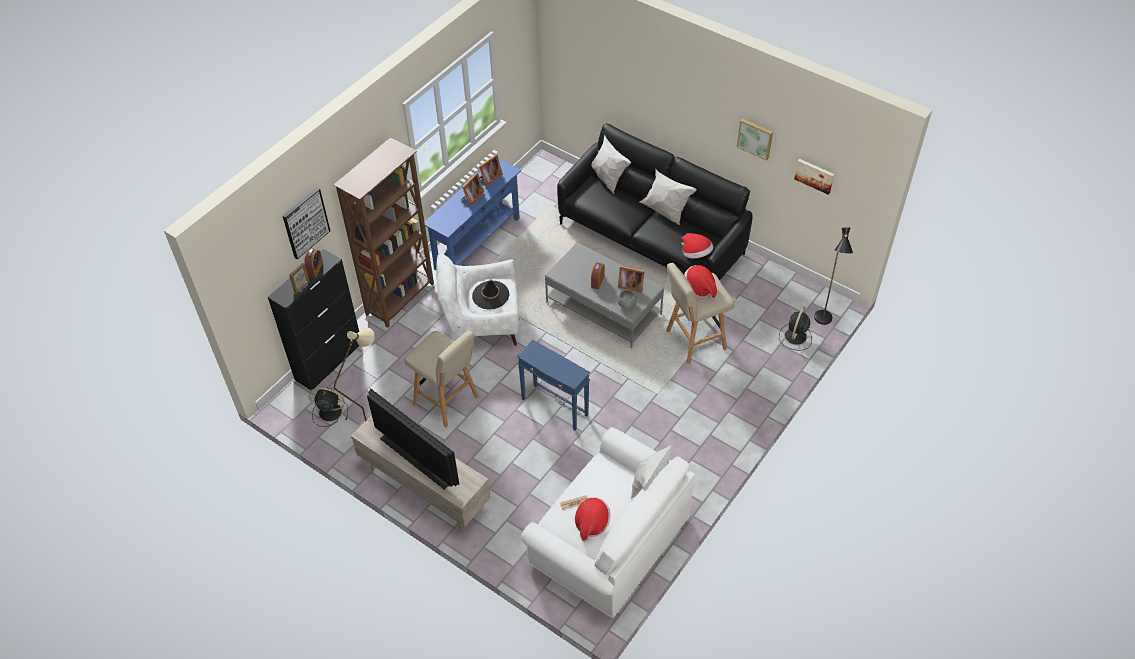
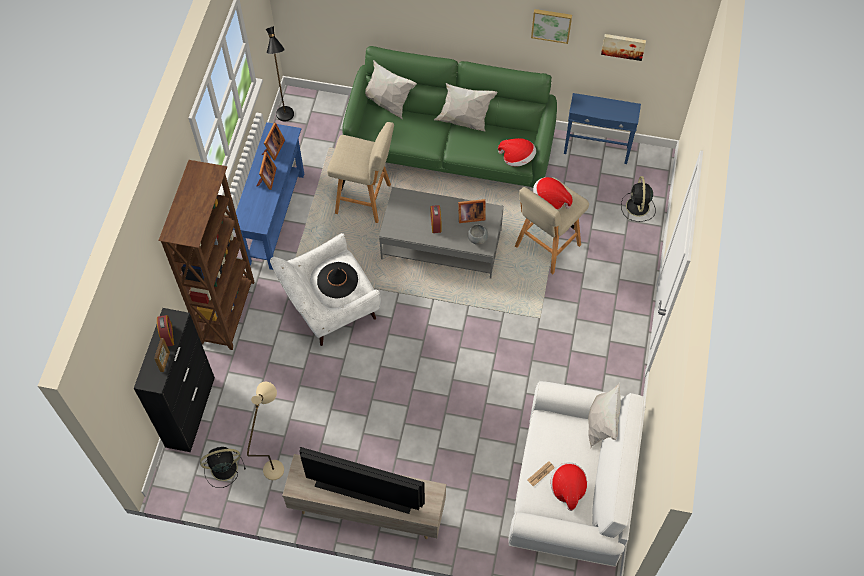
camera: 25 degrees left, 10 degrees up
picture [283,188,330,259] -> none
beige stool [404,330,479,427] -> beige stool moved to [327,122,394,223]
blue side table [517,340,590,430] -> blue side table moved to [564,93,641,164]
black sofa [557,123,753,280] -> green sofa [342,46,557,188]
black floor lamp [814,228,853,325] -> black floor lamp moved to [266,26,294,121]

